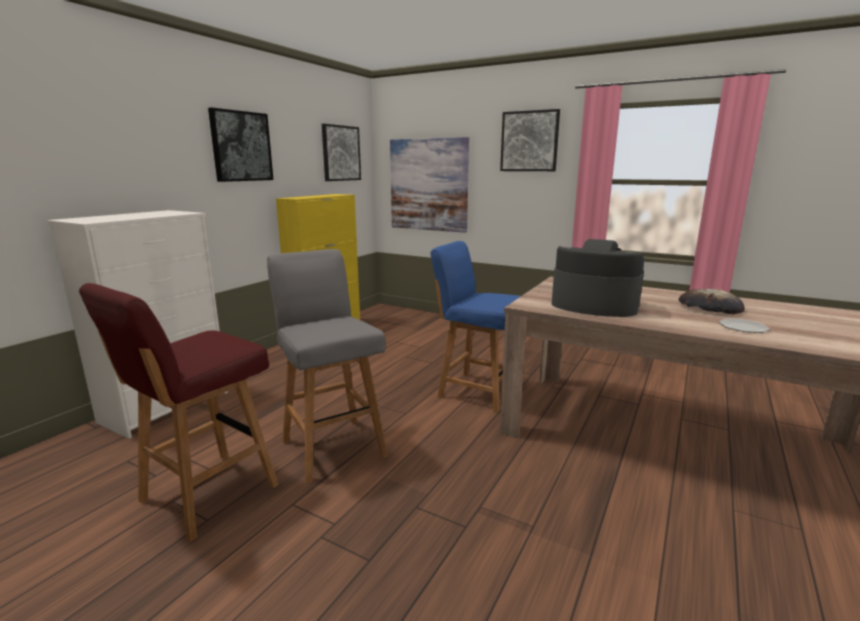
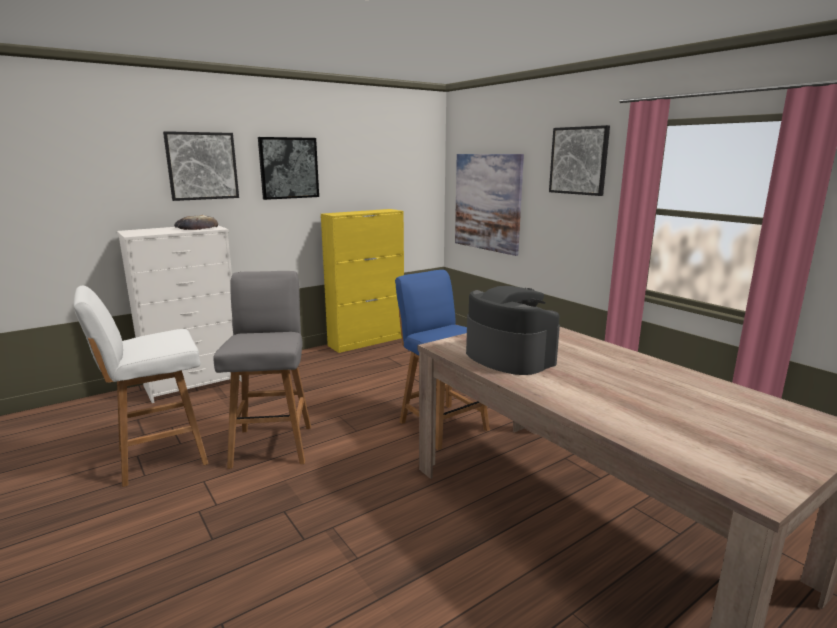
camera: 25 degrees right, 0 degrees up
red stool [79,283,278,542] -> white stool [74,286,209,487]
picture [322,124,361,181] -> picture moved to [163,131,239,201]
bread [678,289,745,314] -> bread moved to [174,215,218,230]
plate [719,318,770,333] -> none

